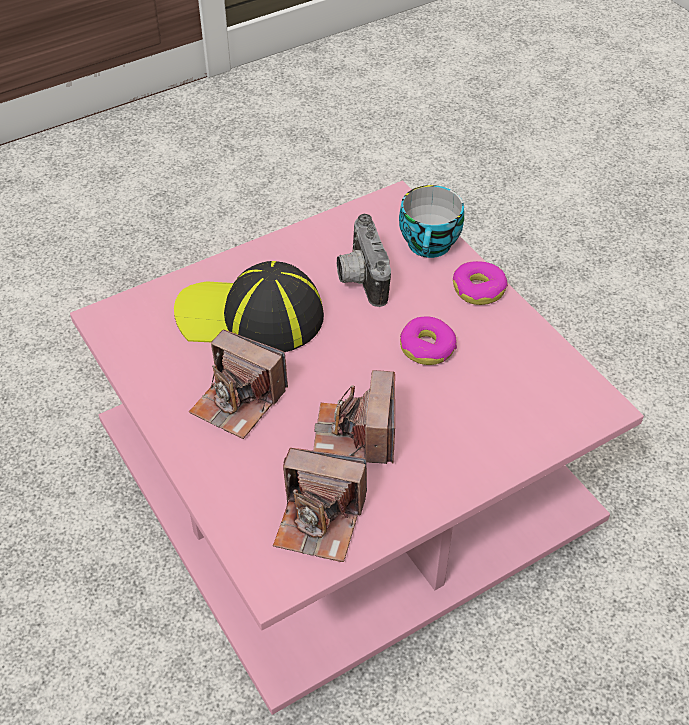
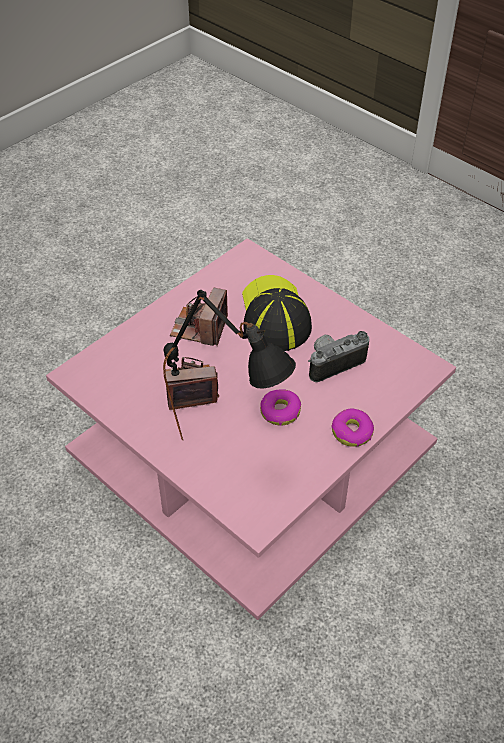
camera: 75 degrees right, 0 degrees up
camera [273,448,367,562] -> none
cup [399,185,464,258] -> none
none -> black table lamp [163,290,296,440]

